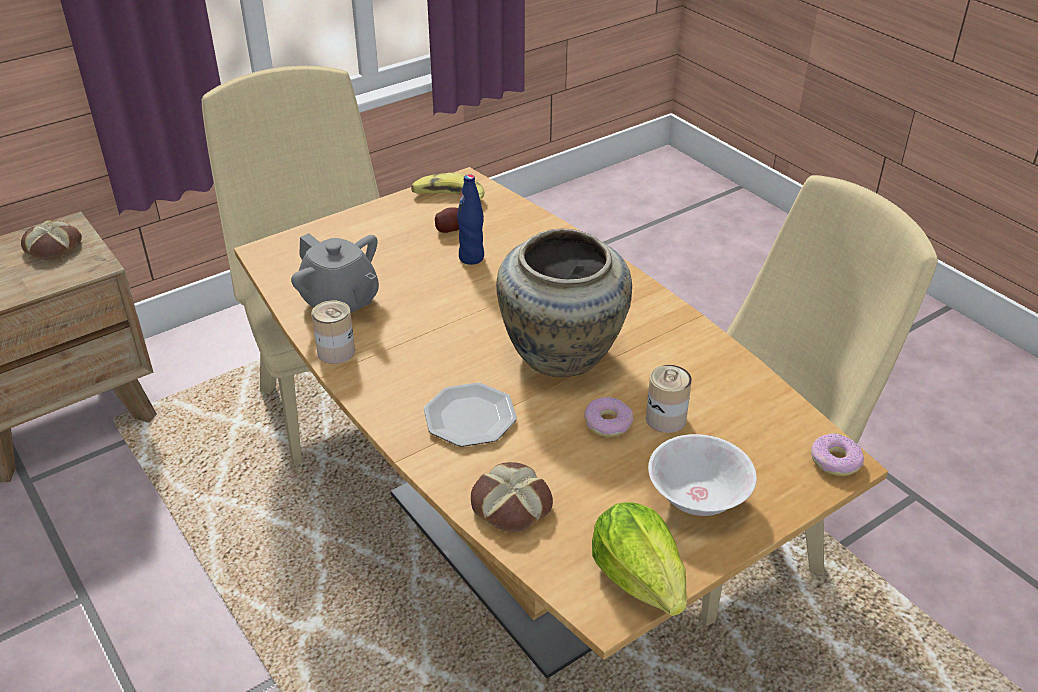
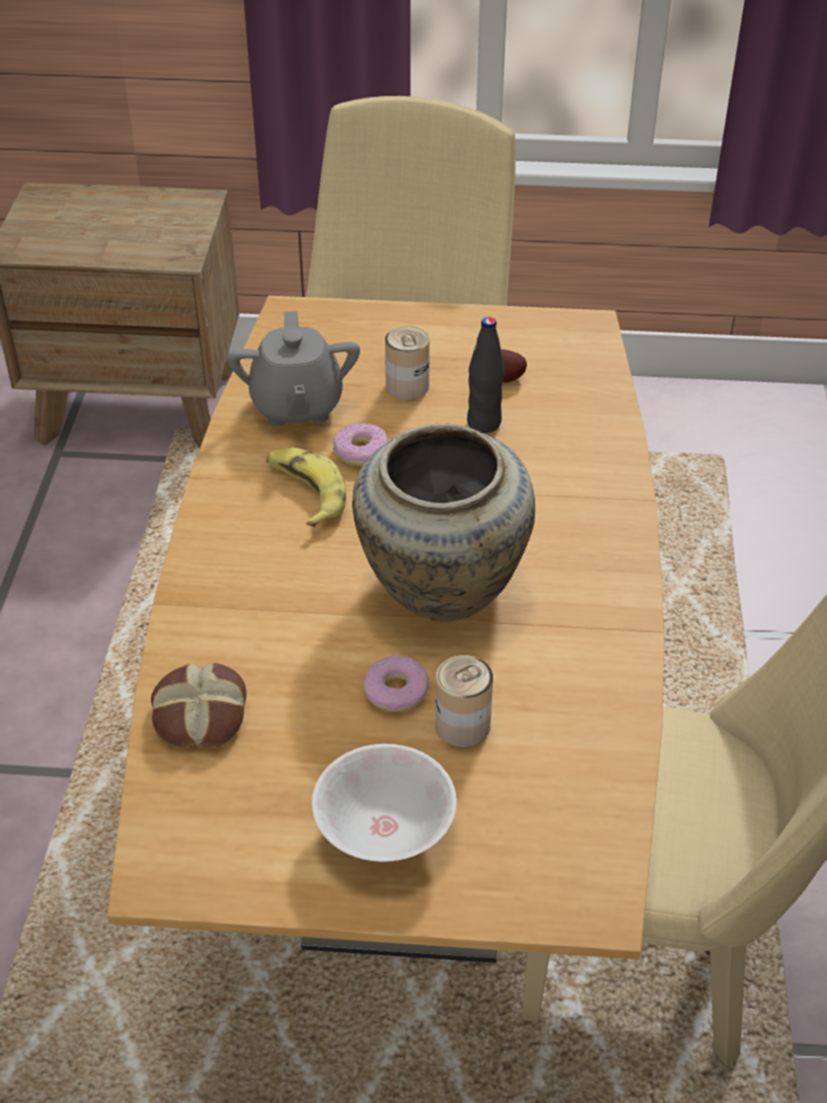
camera: 40 degrees right, 5 degrees up
bread [21,220,82,260] -> none
can [311,301,355,364] -> can moved to [385,326,430,400]
banana [411,173,484,200] -> banana moved to [266,448,346,527]
plate [424,383,517,447] -> none
blue bottle [457,174,484,265] -> black bottle [467,317,505,433]
lettuce [592,502,687,616] -> none
donut [811,433,864,476] -> donut moved to [333,423,388,466]

